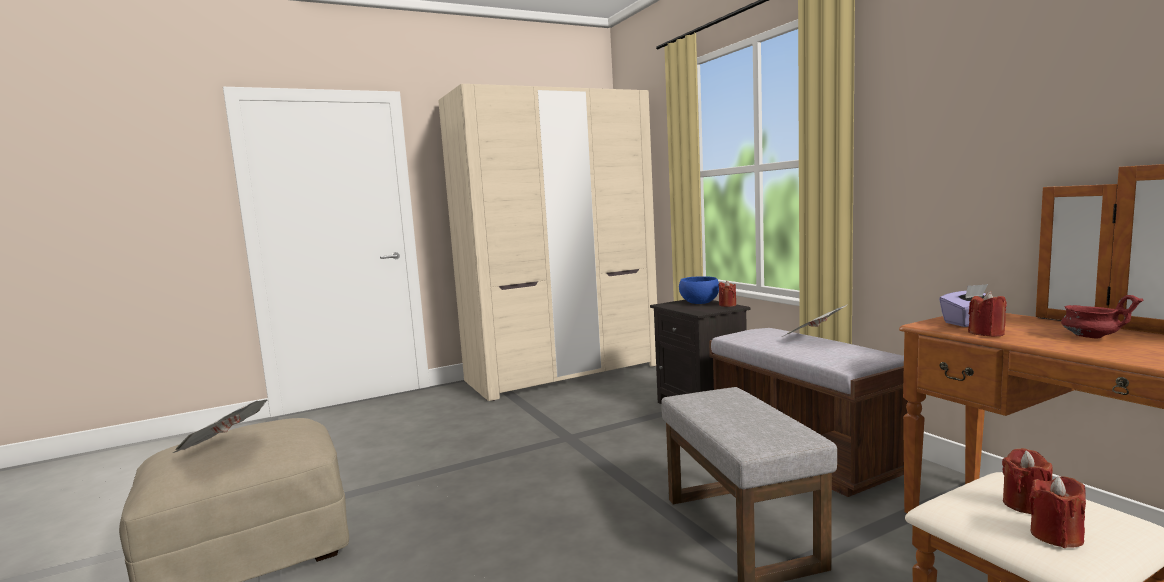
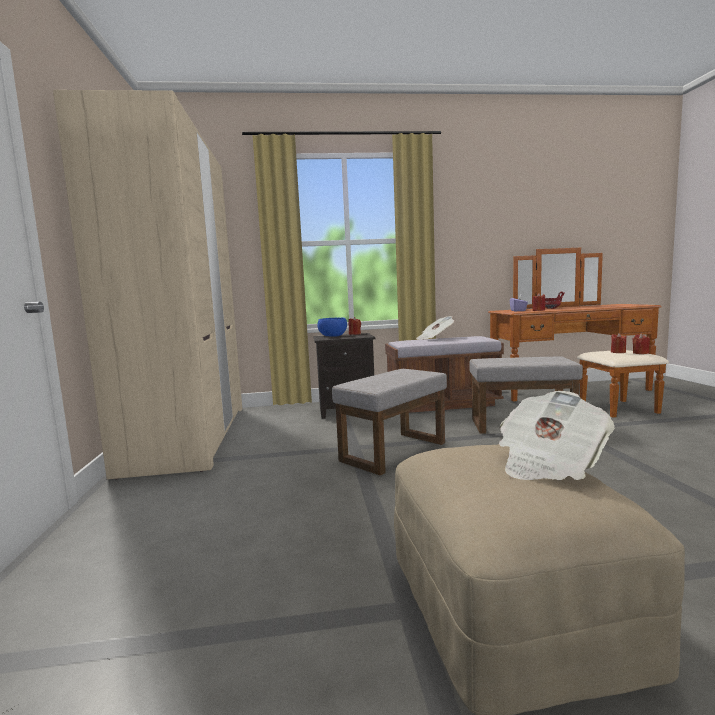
camera: 70 degrees left, 0 degrees up
none -> grey ottoman [332,369,447,476]

